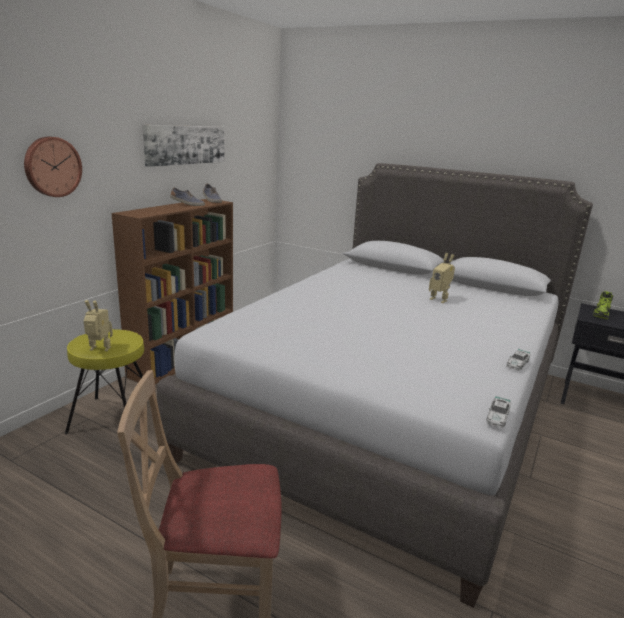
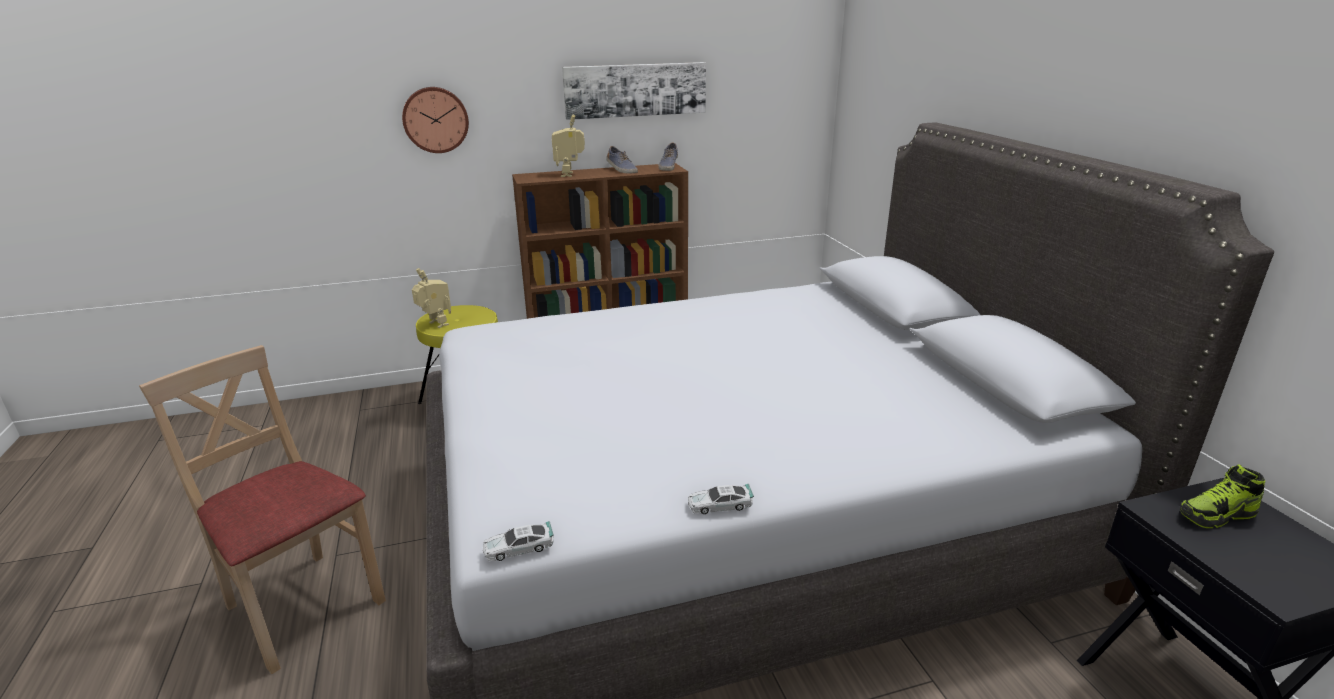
camera: 45 degrees right, 5 degrees up
toy robot [429,253,455,303] -> toy robot moved to [552,114,585,177]

